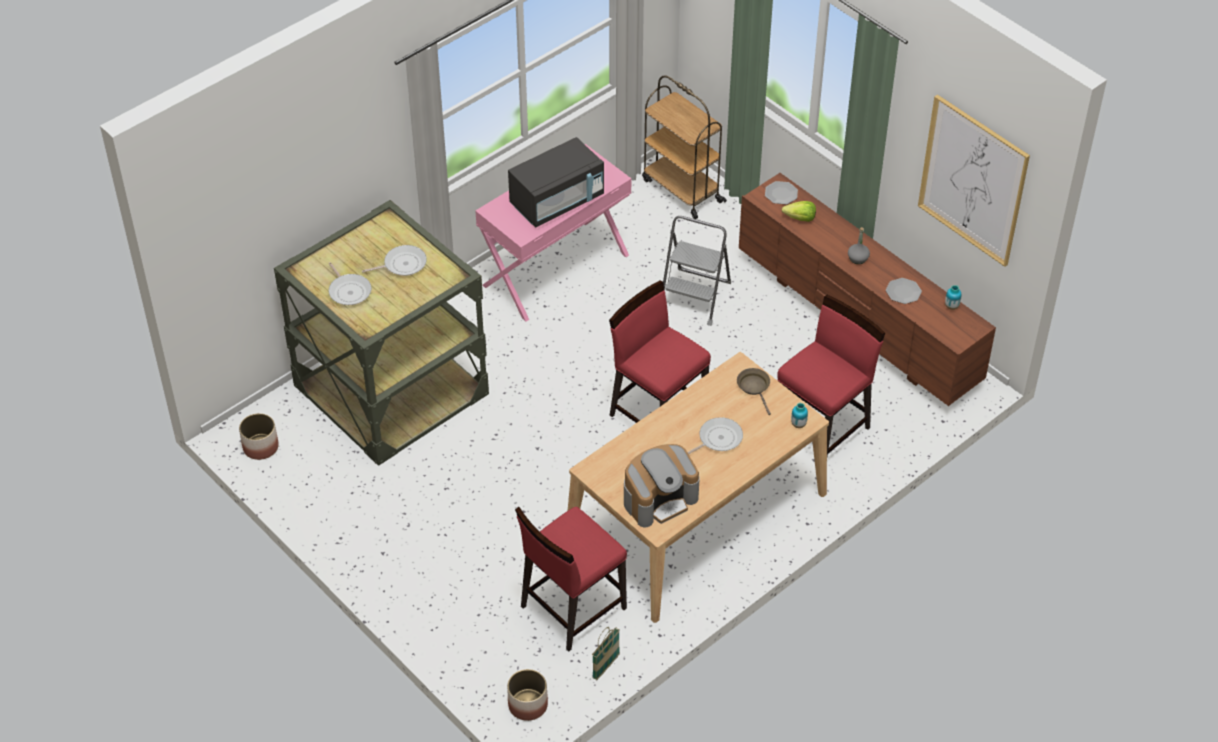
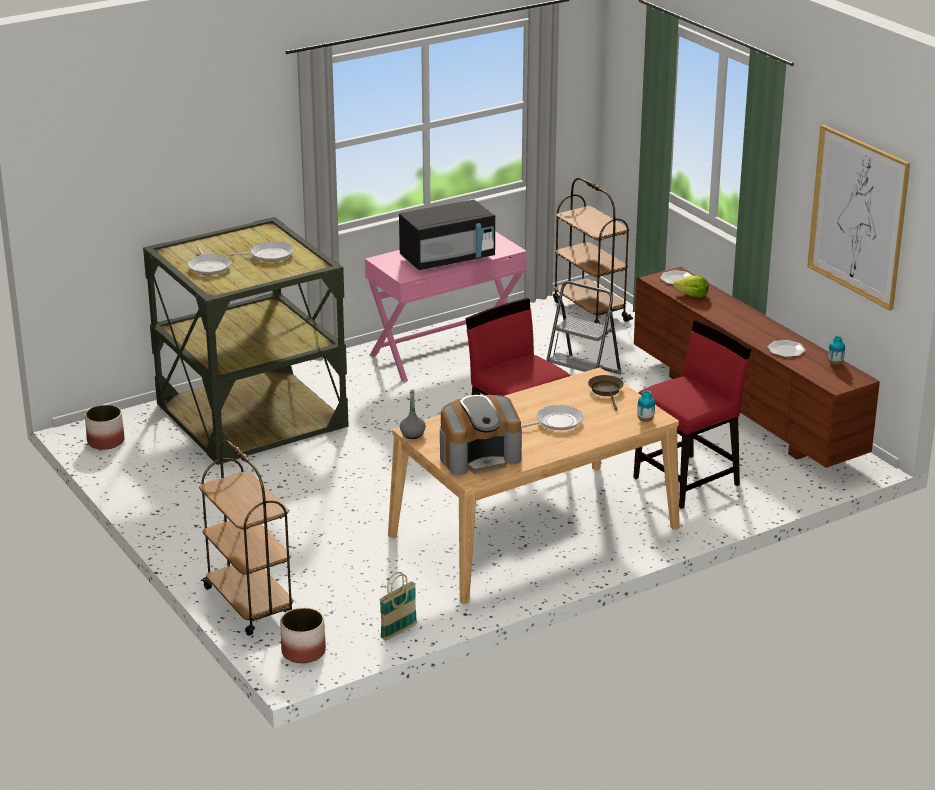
camera: 10 degrees right, 20 degrees down
red chair [515,506,627,652] -> none
grey bottle [848,227,870,264] -> grey bottle moved to [400,390,426,439]
none -> brown cart [199,440,294,636]

